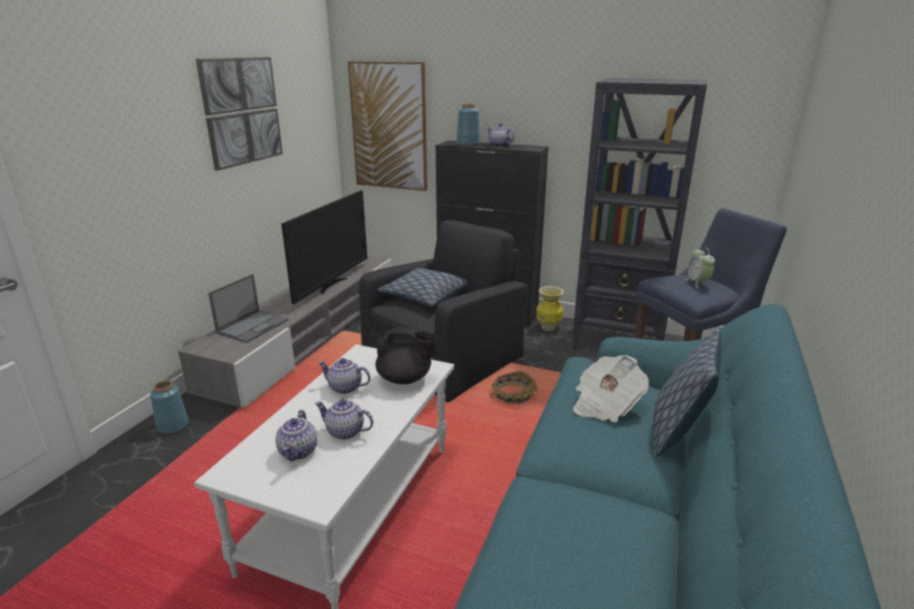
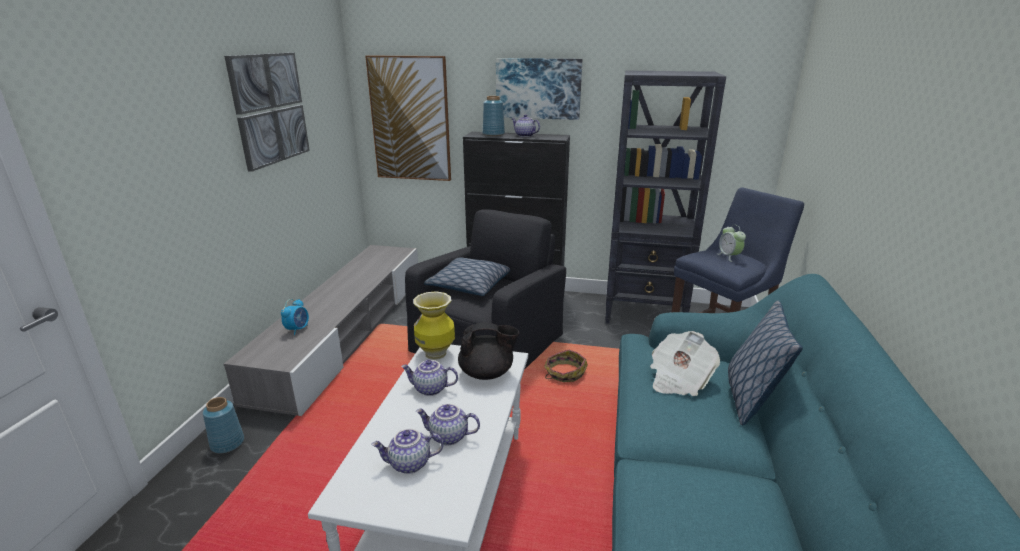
camera: 10 degrees left, 0 degrees up
laptop [208,274,288,343] -> alarm clock [281,299,309,335]
teapot [275,410,317,461] -> teapot turned 90 degrees clockwise [371,429,443,474]
television [281,190,367,304] -> none
vase [536,286,564,331] -> vase moved to [413,291,455,360]
none -> picture [496,58,582,120]

